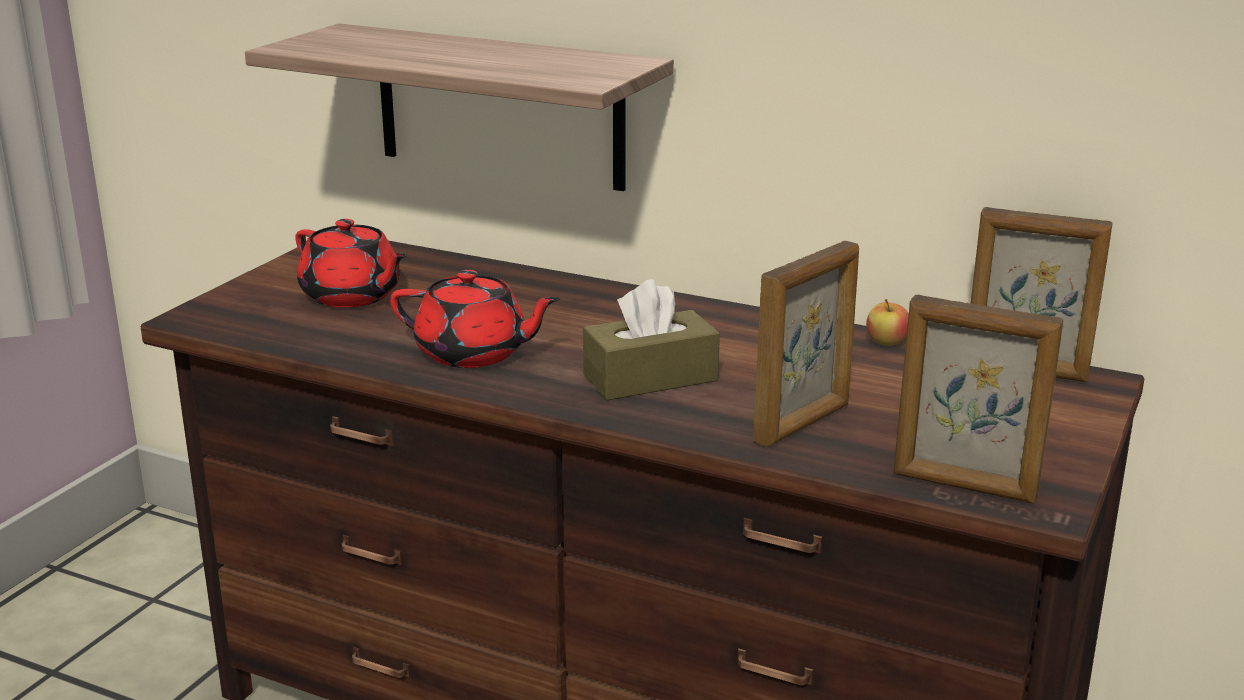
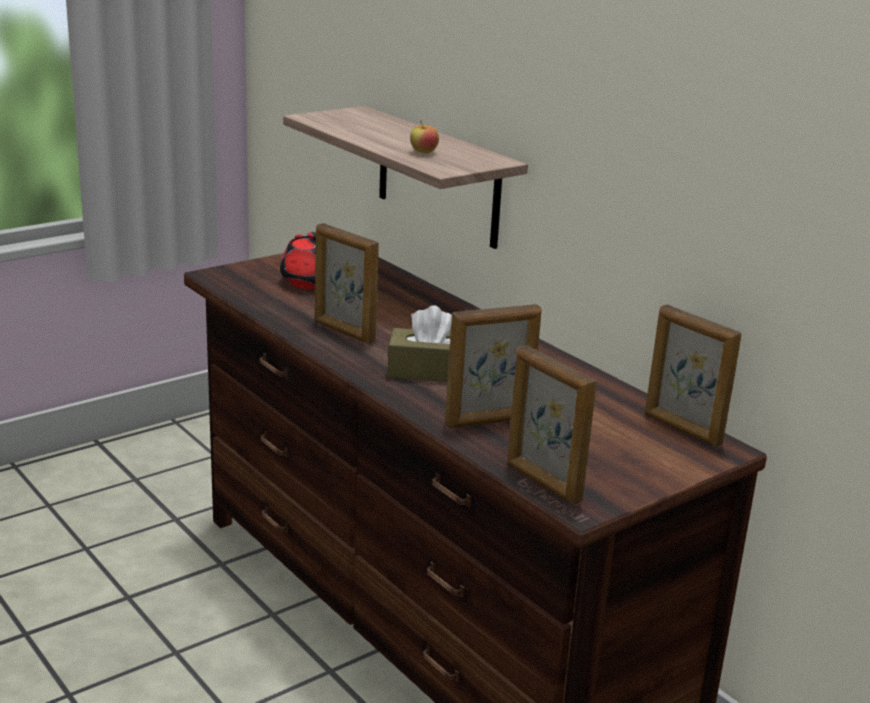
camera: 25 degrees right, 0 degrees up
red teapot [390,270,560,368] -> picture frame [315,223,379,344]
apple [866,299,909,345] -> apple moved to [410,120,439,153]

